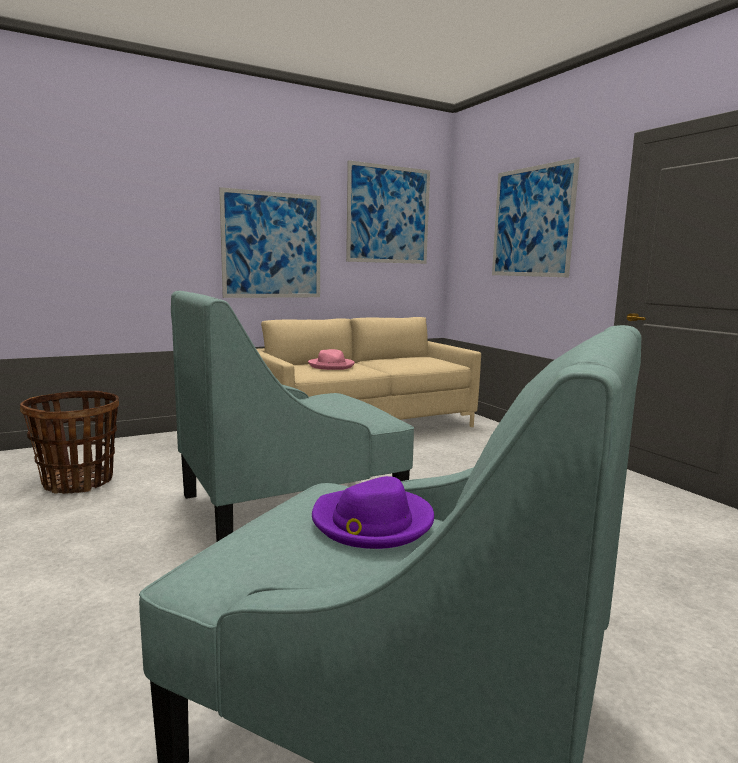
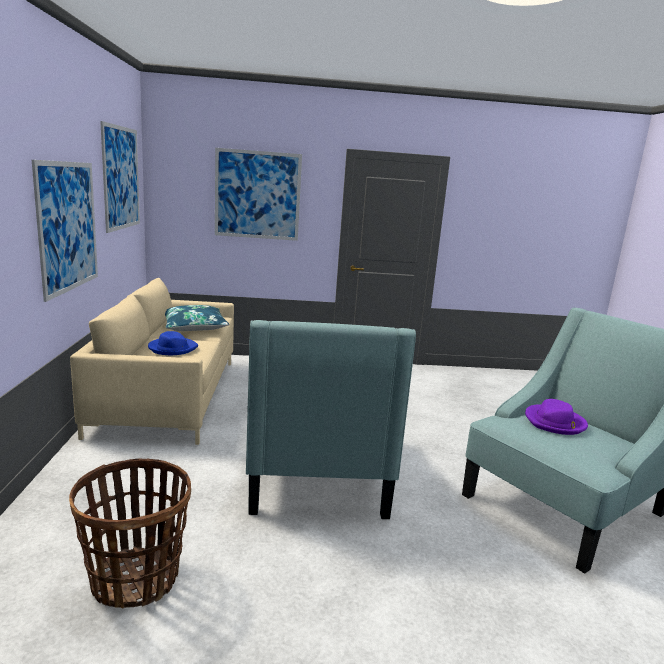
camera: 65 degrees left, 5 degrees up
pink hat [308,349,355,370] -> blue hat [148,331,198,355]
none -> blue pillow [165,305,229,331]

